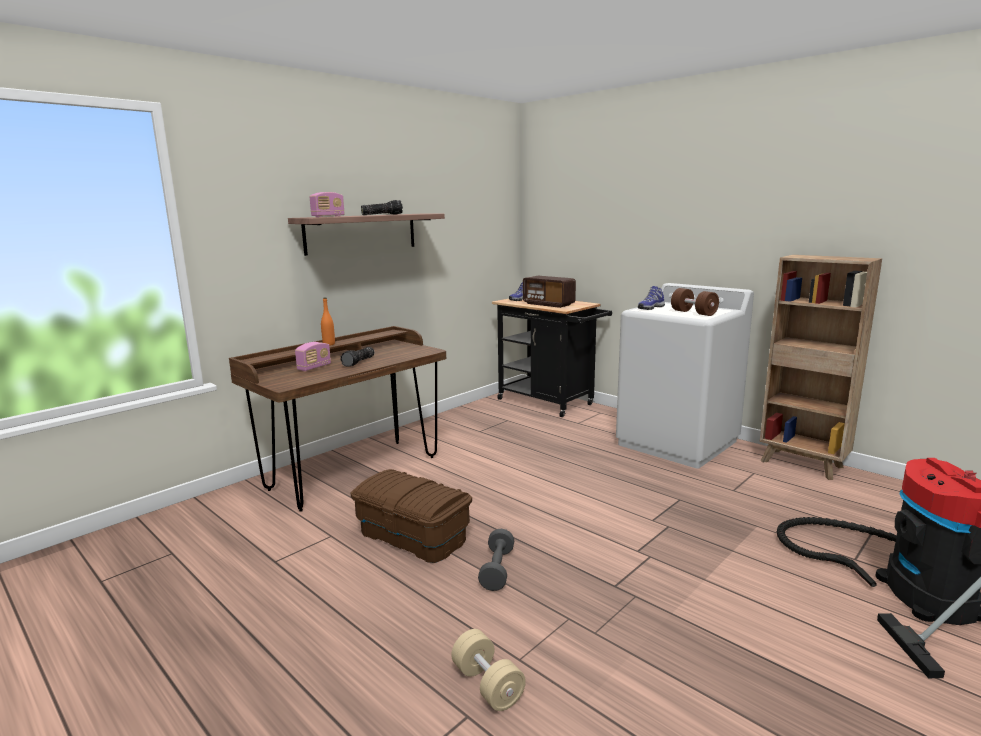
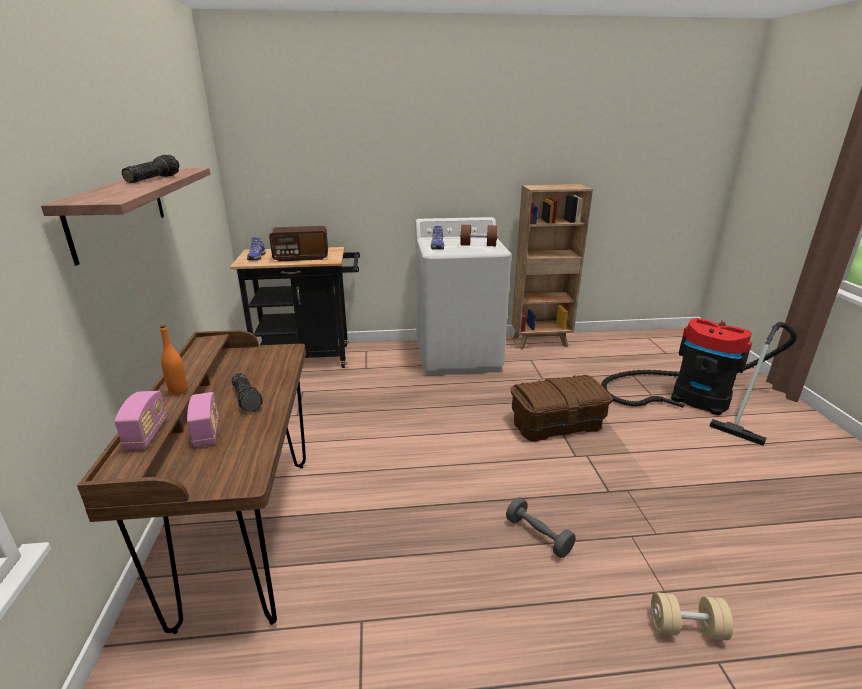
camera: 50 degrees left, 10 degrees up
radio [309,192,345,217] -> radio moved to [114,391,167,450]
brown storage box [350,469,472,563] -> brown storage box moved to [511,375,613,442]

